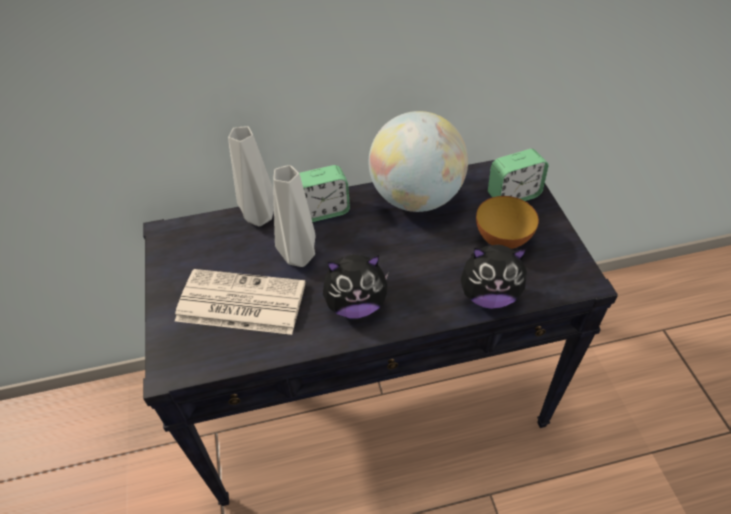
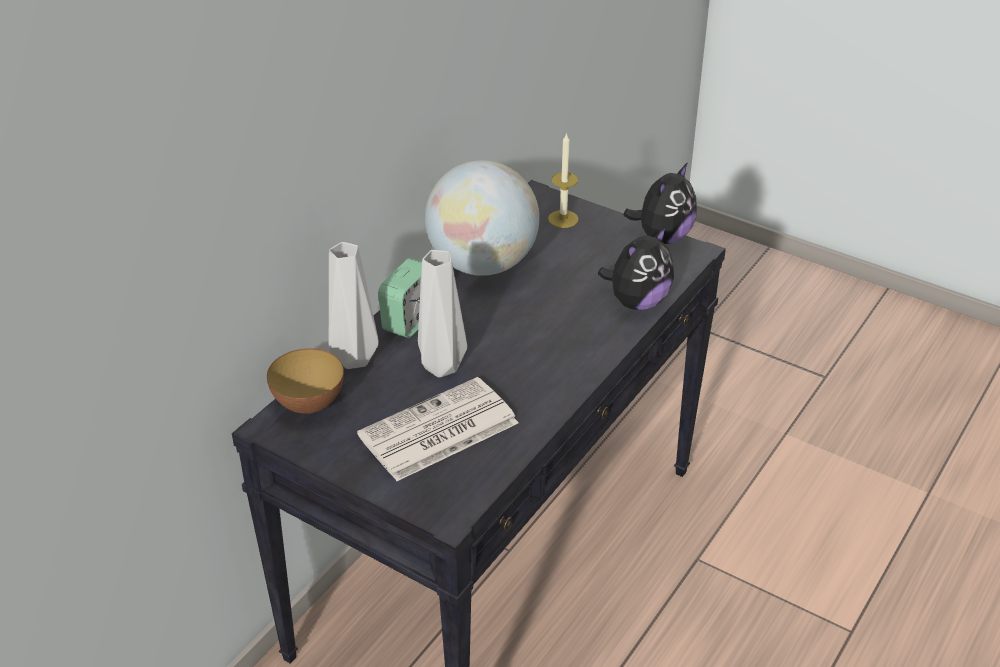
camera: 45 degrees left, 10 degrees down
plush toy [323,255,389,319] -> plush toy moved to [623,162,697,244]
bowl [476,196,539,249] -> bowl moved to [267,348,344,414]
alarm clock [488,149,549,201] -> candle [548,132,579,228]

